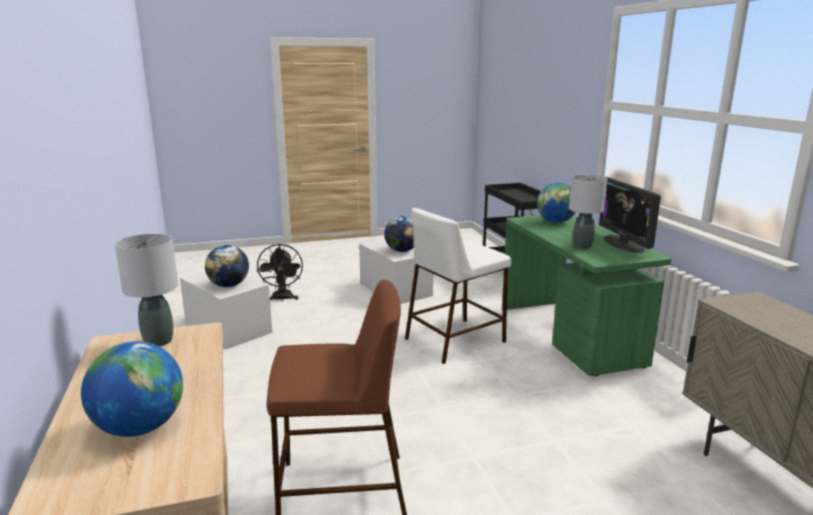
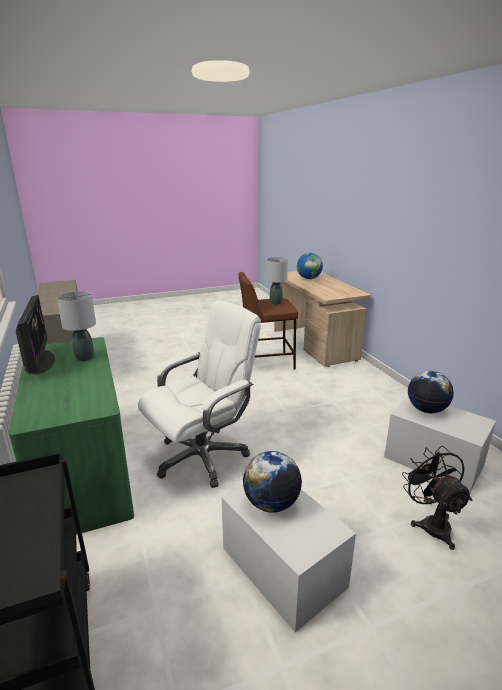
camera: 175 degrees right, 5 degrees up
grey table lamp [115,234,178,346] -> grey table lamp moved to [266,257,288,305]
white stool [405,208,511,364] -> white office chair [138,300,261,488]
globe [537,182,576,223] -> none

